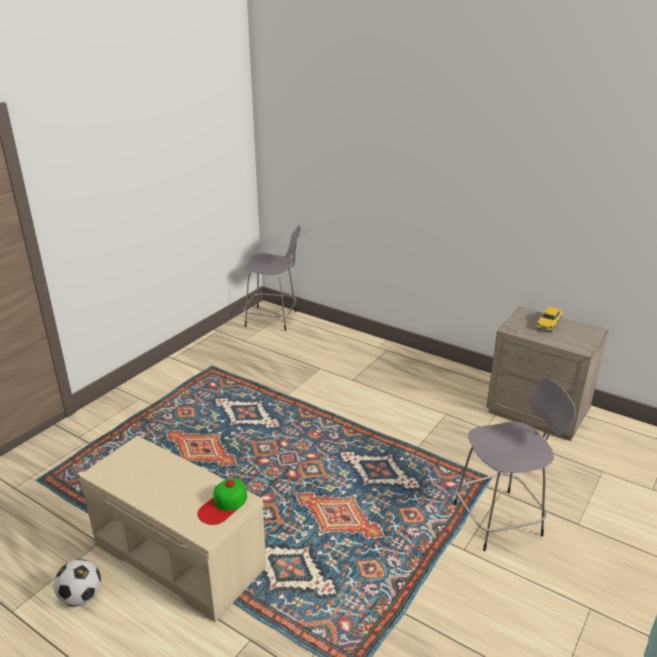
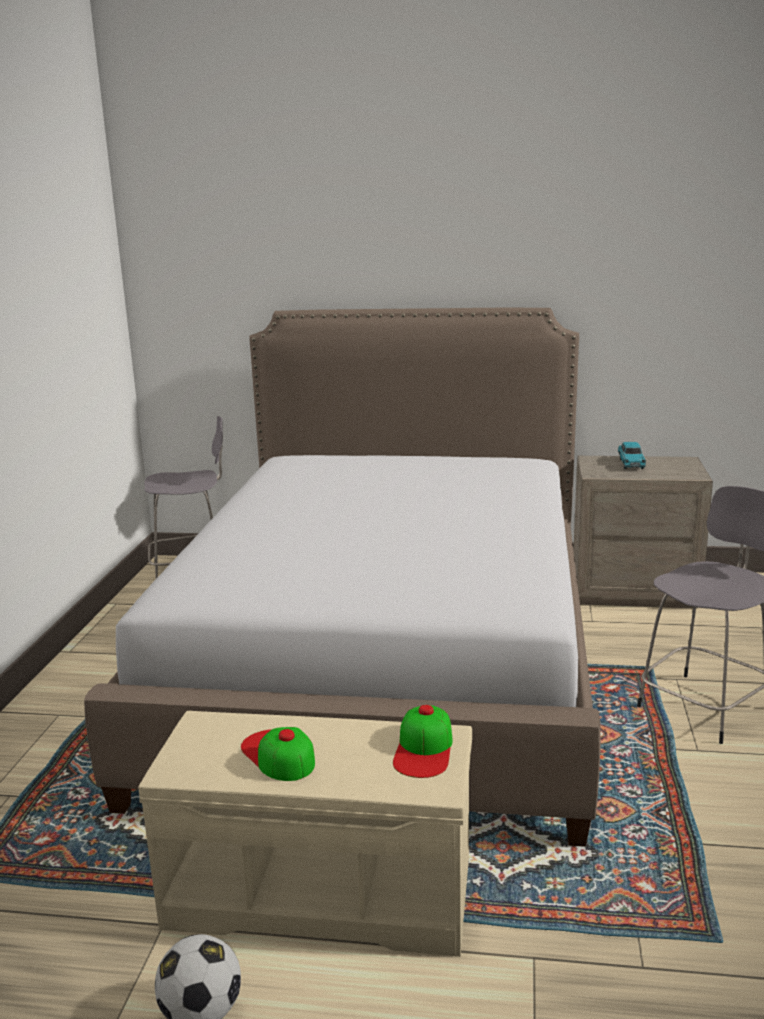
camera: 25 degrees left, 10 degrees down
yellow toy car [536,307,563,332] -> turquoise toy car [618,442,646,469]
none -> bed [84,308,601,847]
none -> cap [241,727,315,781]

